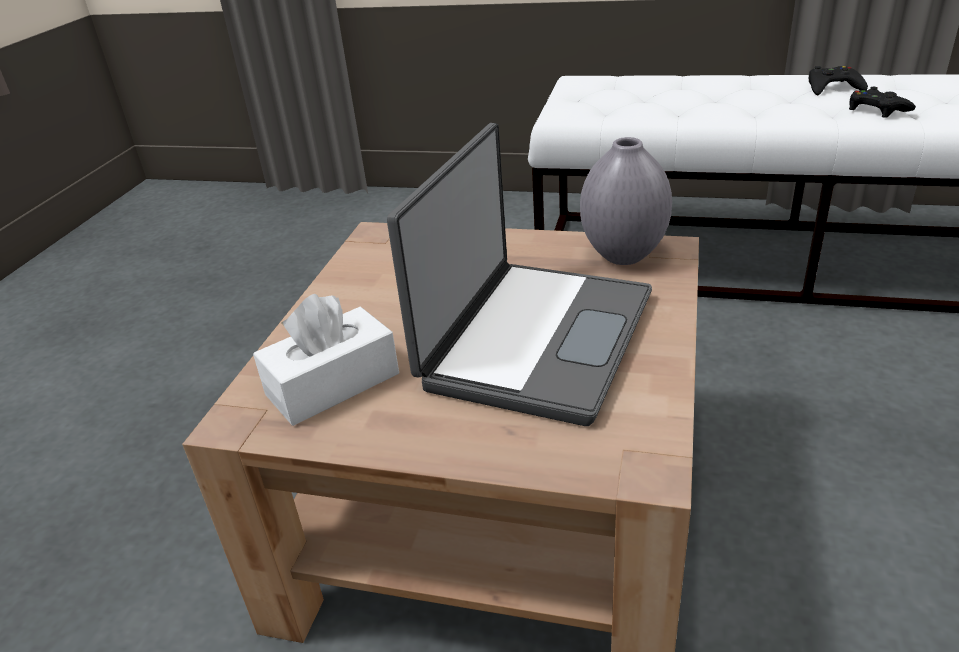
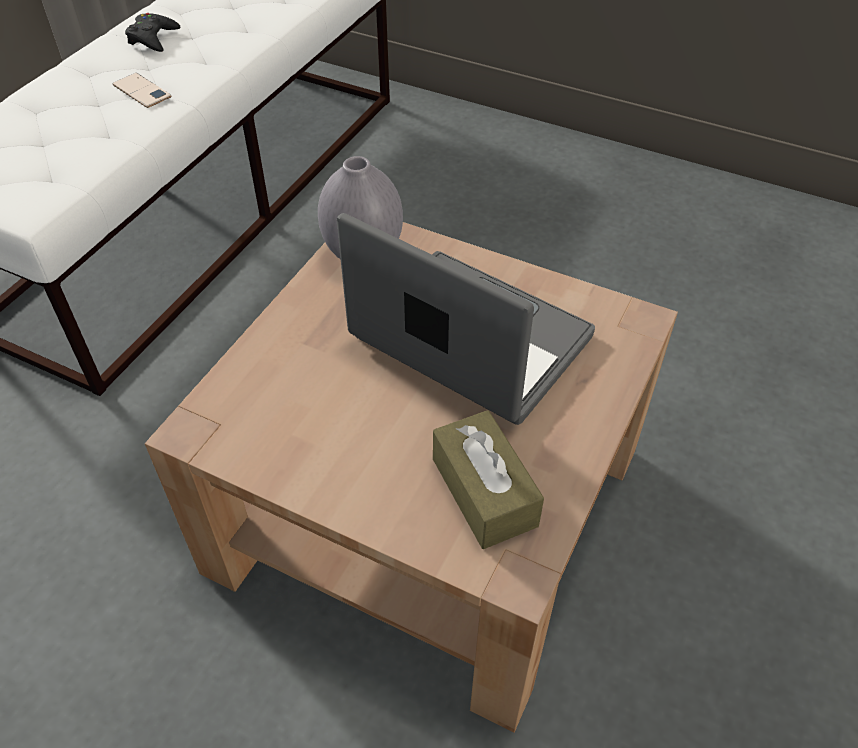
camera: 80 degrees left, 15 degrees up
white tissue box [253,294,399,426] -> brown tissue box [433,410,544,549]
black game controller [849,87,916,118] -> none
none -> phone [112,73,172,108]

